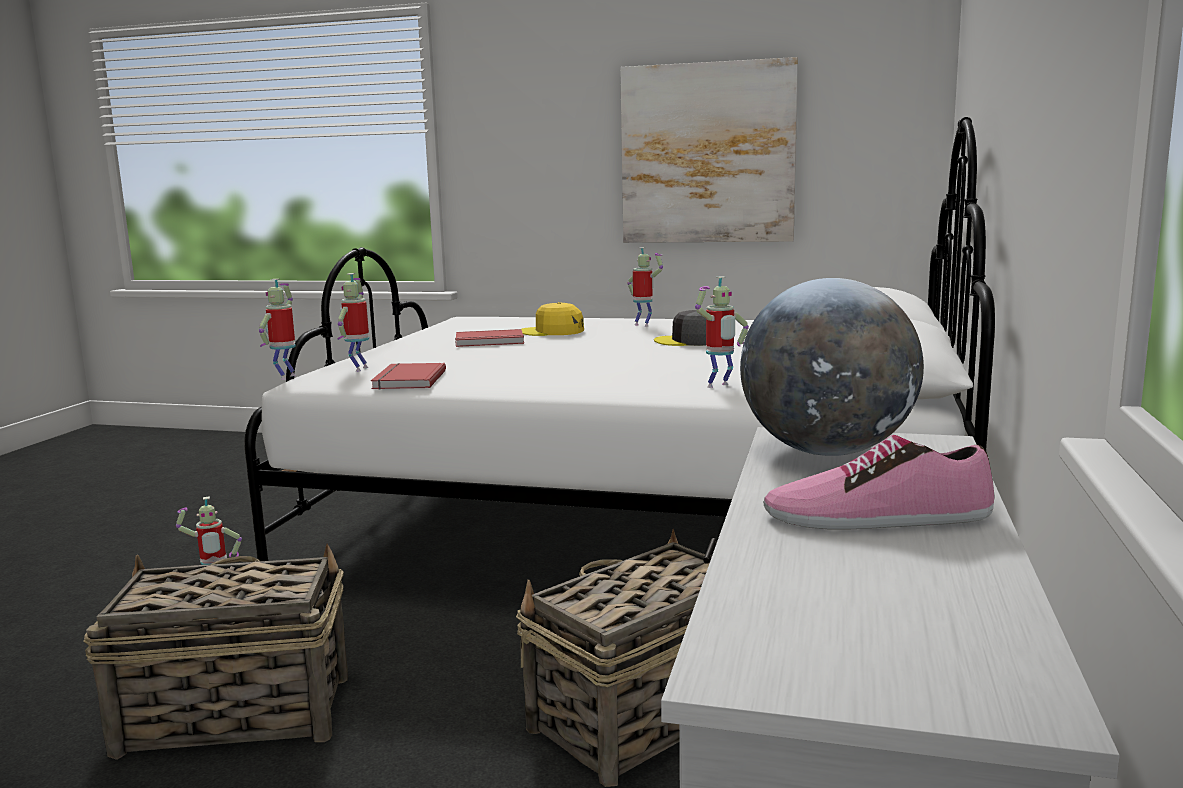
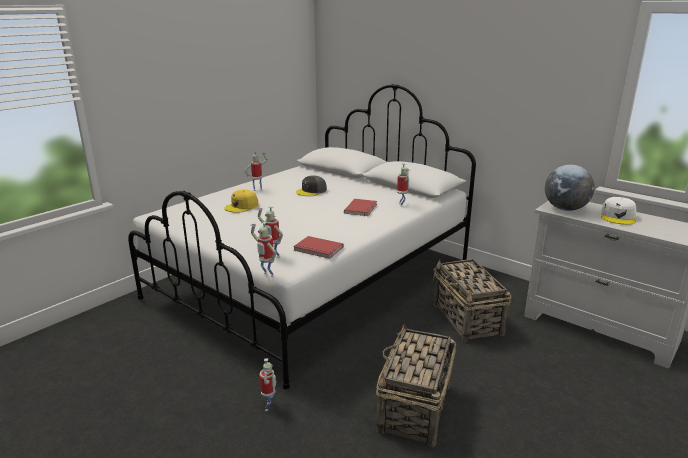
camera: 65 degrees left, 10 degrees up
red book [455,329,524,347] -> red book moved to [344,199,377,216]
picture [620,57,798,243] -> none
shoe [764,435,995,529] -> white cap [601,197,637,225]

